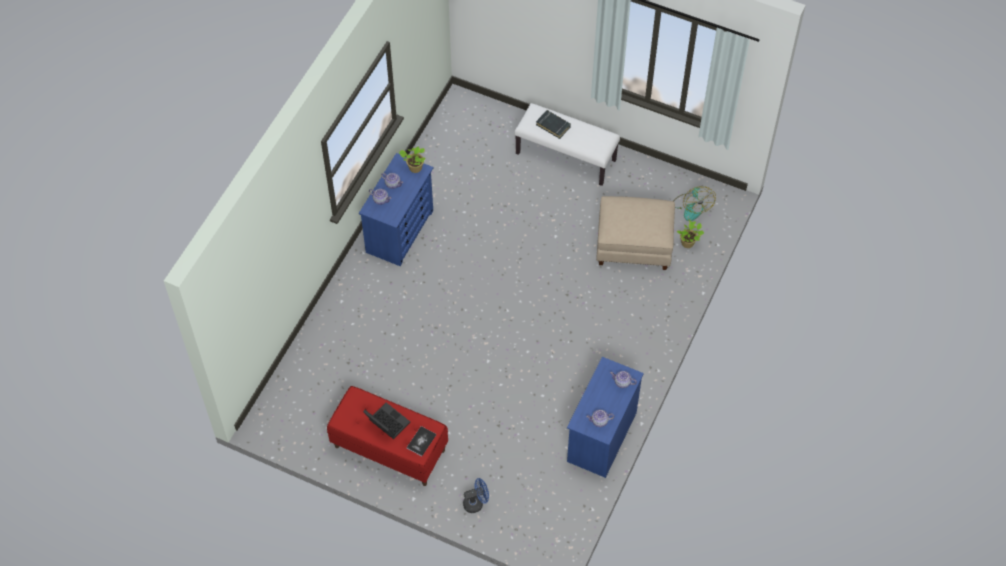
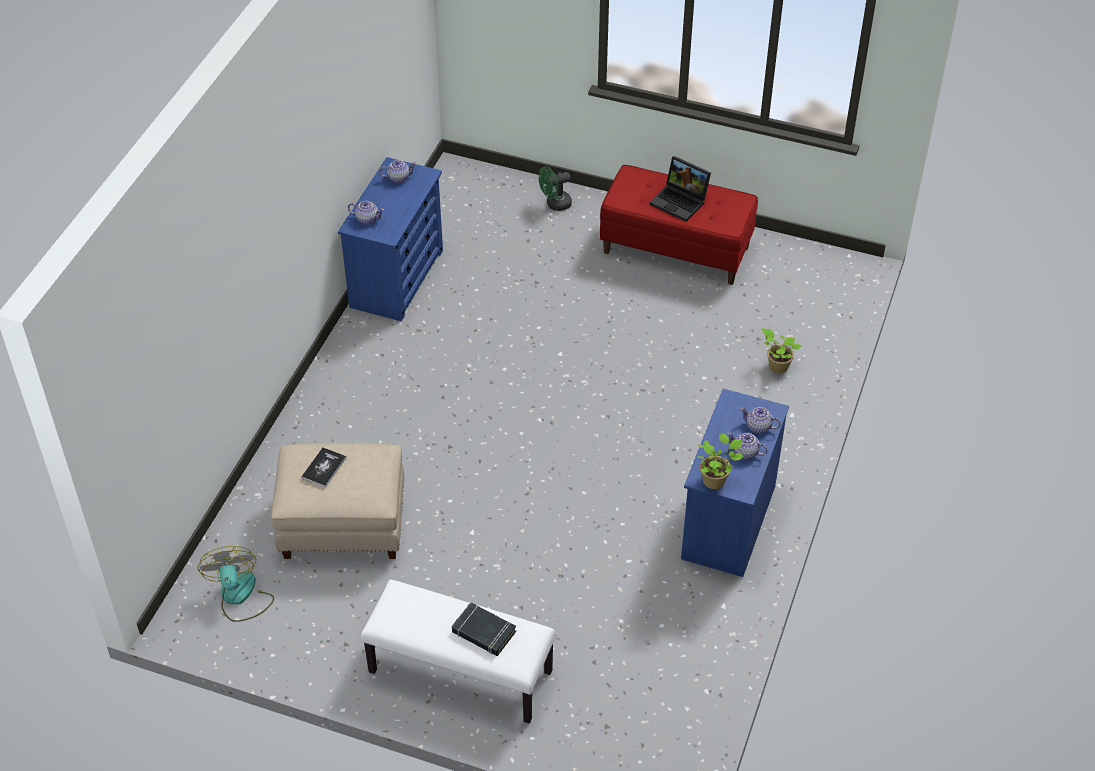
camera: 175 degrees right, 10 degrees down
book [407,426,436,456] -> book moved to [301,448,346,488]
blue fan [463,478,489,513] -> green fan [539,166,572,211]
potted plant [677,220,704,248] -> potted plant moved to [761,328,801,373]

